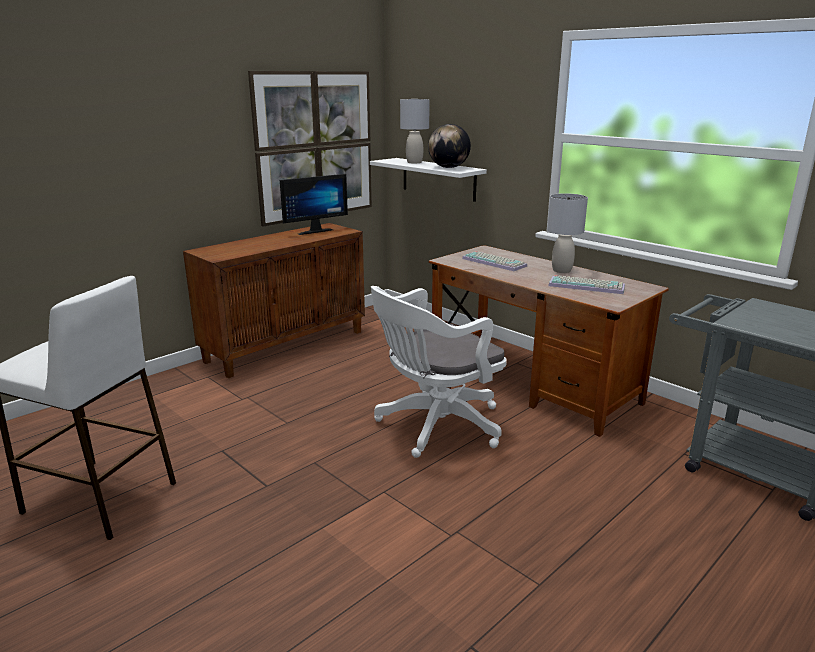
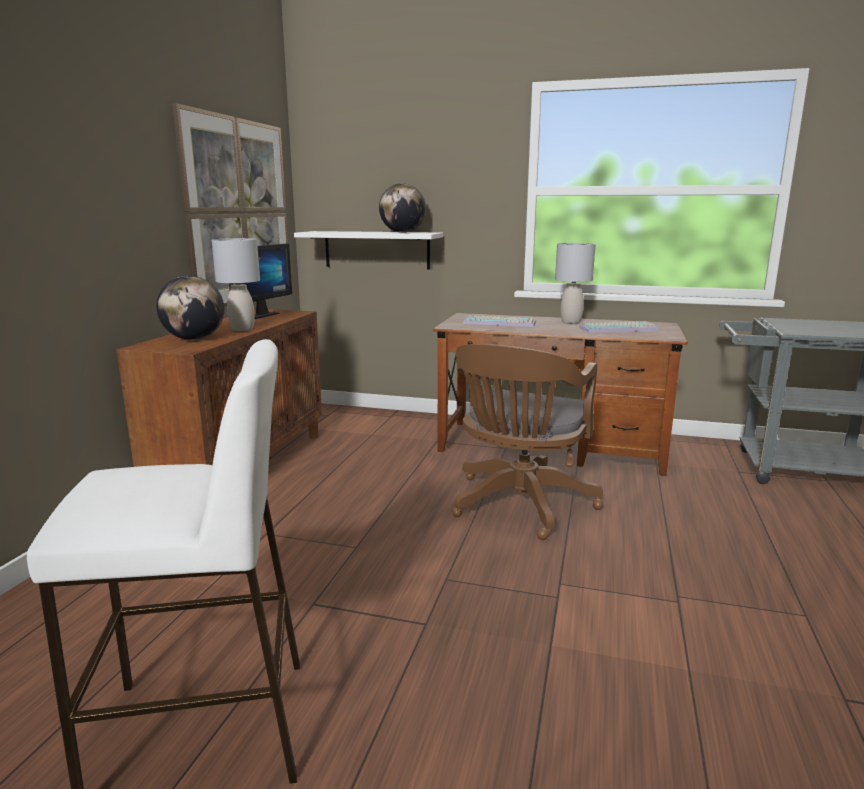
camera: 30 degrees left, 5 degrees down
white office chair [371,286,507,458] -> brown office chair [452,344,603,540]
grey table lamp [400,99,430,163] -> grey table lamp moved to [212,238,260,331]
none -> globe [156,276,224,340]

